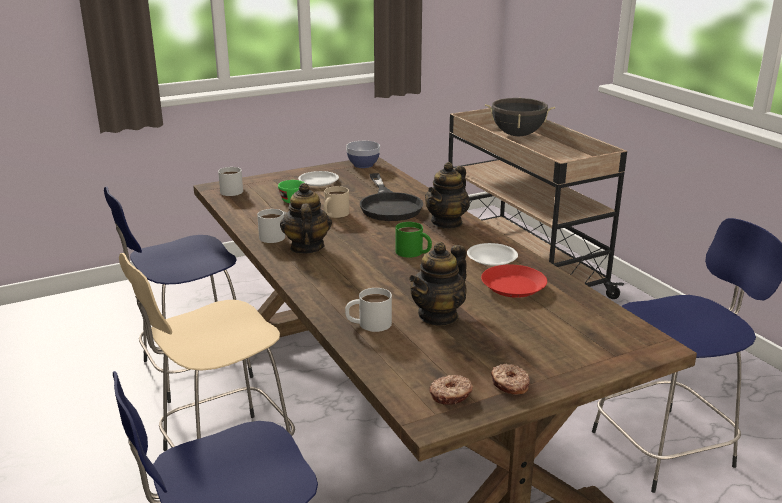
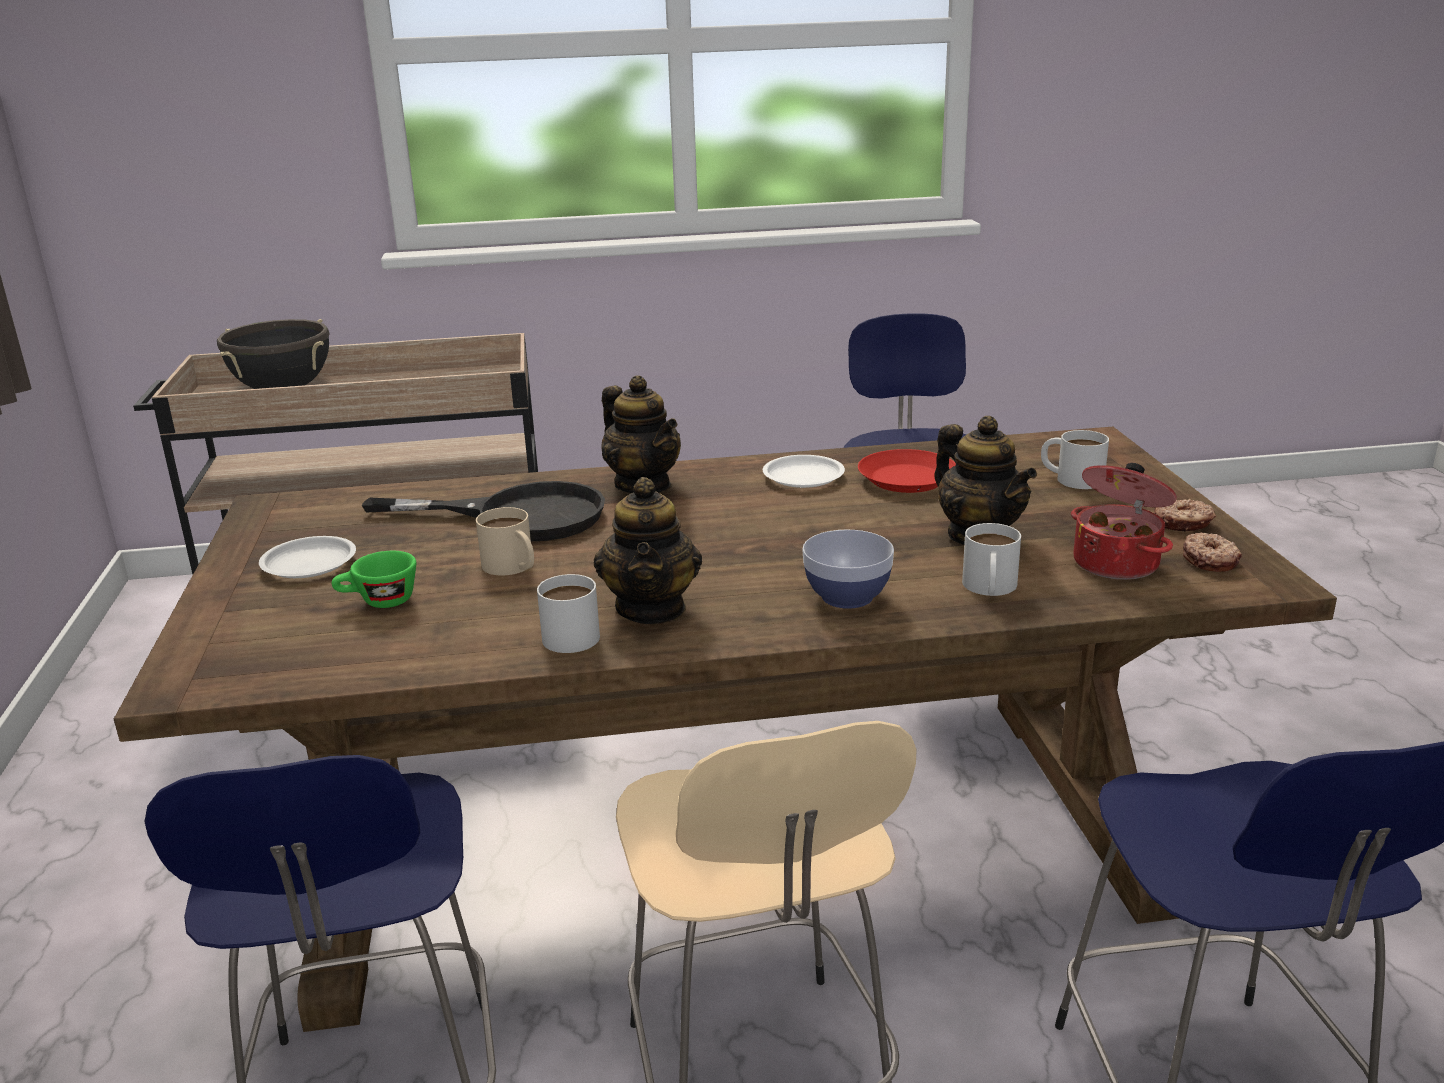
camera: 70 degrees left, 0 degrees up
white mug [218,167,243,196] -> white mug moved to [1041,430,1109,489]
teapot [280,183,332,254] -> teapot turned 105 degrees counterclockwise [594,477,702,624]
bowl [346,141,380,168] -> bowl moved to [802,530,894,609]
green mug [396,222,432,258] -> none
none -> cooking pot [1071,463,1177,580]

